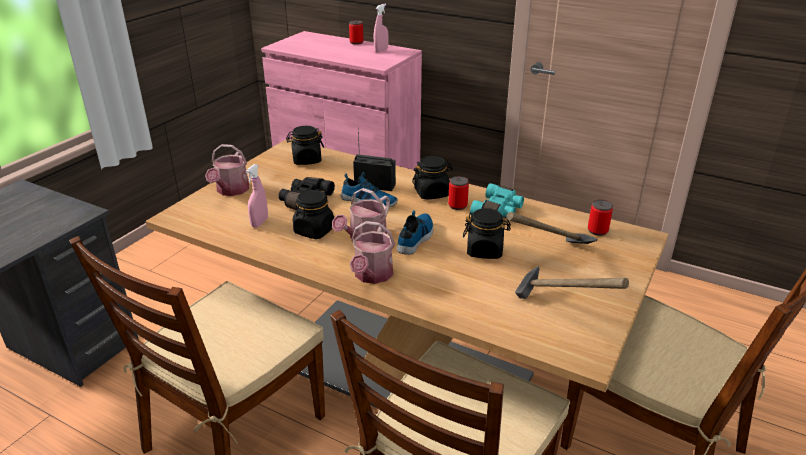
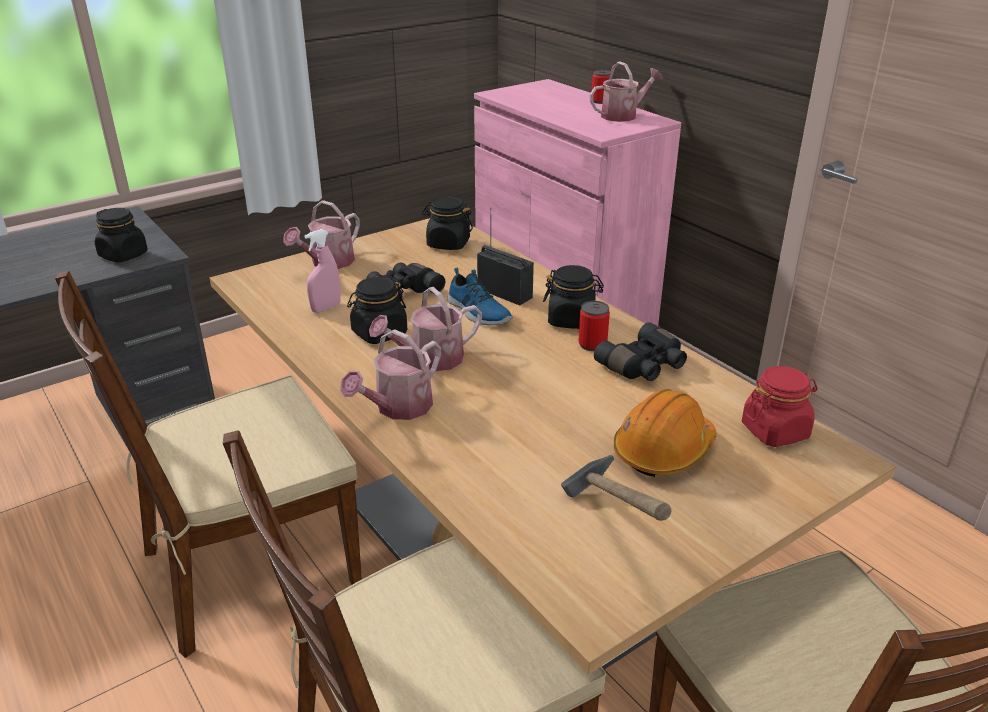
camera: 25 degrees right, 0 degrees up
pink spray bottle [374,4,389,52] -> watering can [590,61,663,122]
shoe [397,210,433,255] -> none
black jar [463,208,511,259] -> black jar moved to [95,208,147,263]
turquoise binoculars [470,183,524,218] -> black binoculars [594,322,687,381]
hammer [507,212,597,244] -> orange hard hat [614,389,717,477]
can [588,200,613,236] -> red jar [742,366,818,447]

